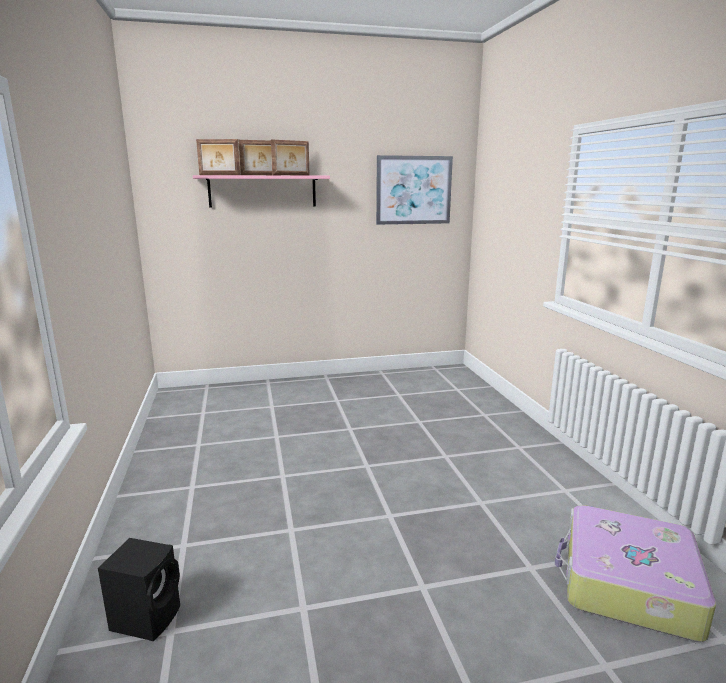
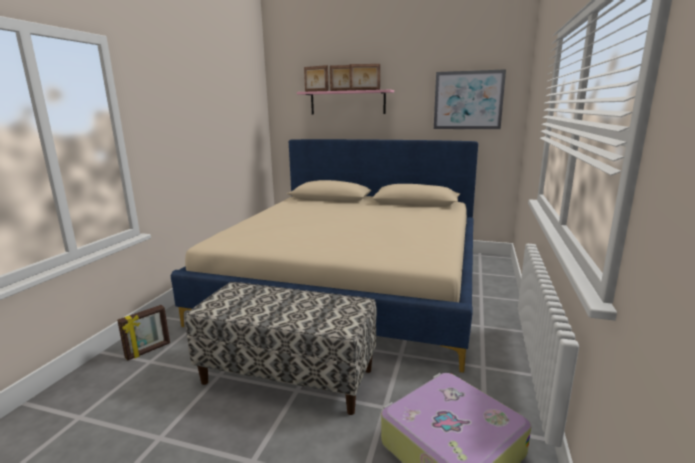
camera: 30 degrees right, 0 degrees up
black speaker [98,538,180,641] -> picture frame [117,305,170,361]
none -> beige bed [171,139,478,373]
none -> bench [185,282,377,415]

